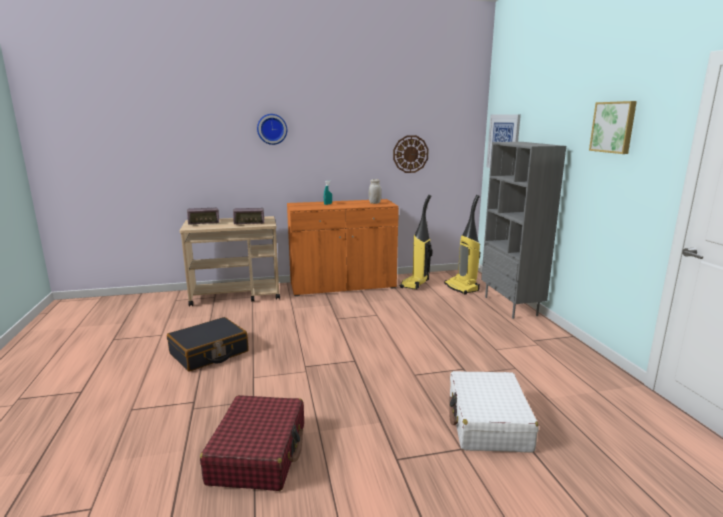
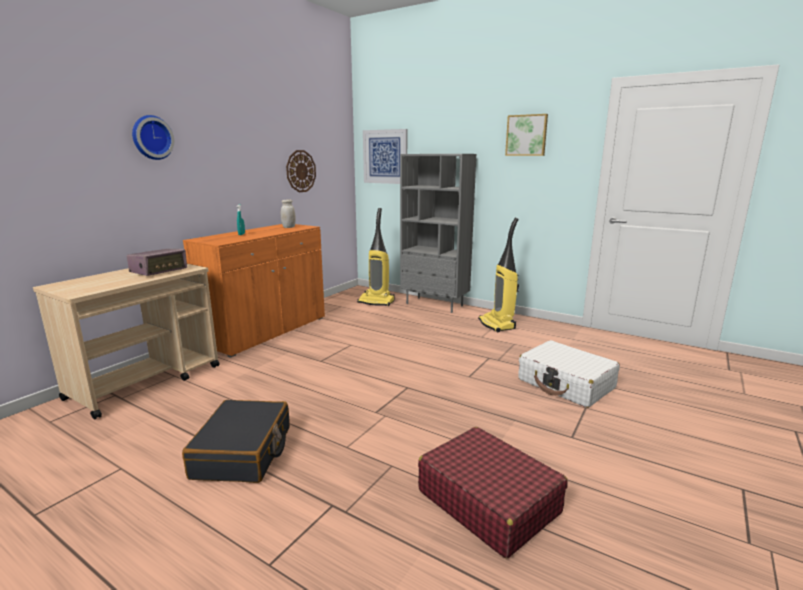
camera: 45 degrees left, 0 degrees up
radio [187,208,219,225] -> none
vacuum cleaner [400,195,433,289] -> vacuum cleaner moved to [478,218,519,332]

